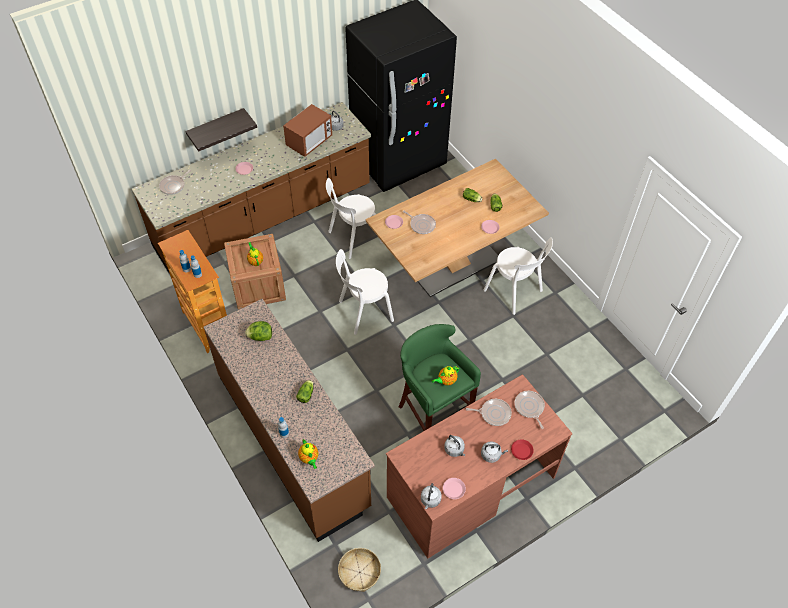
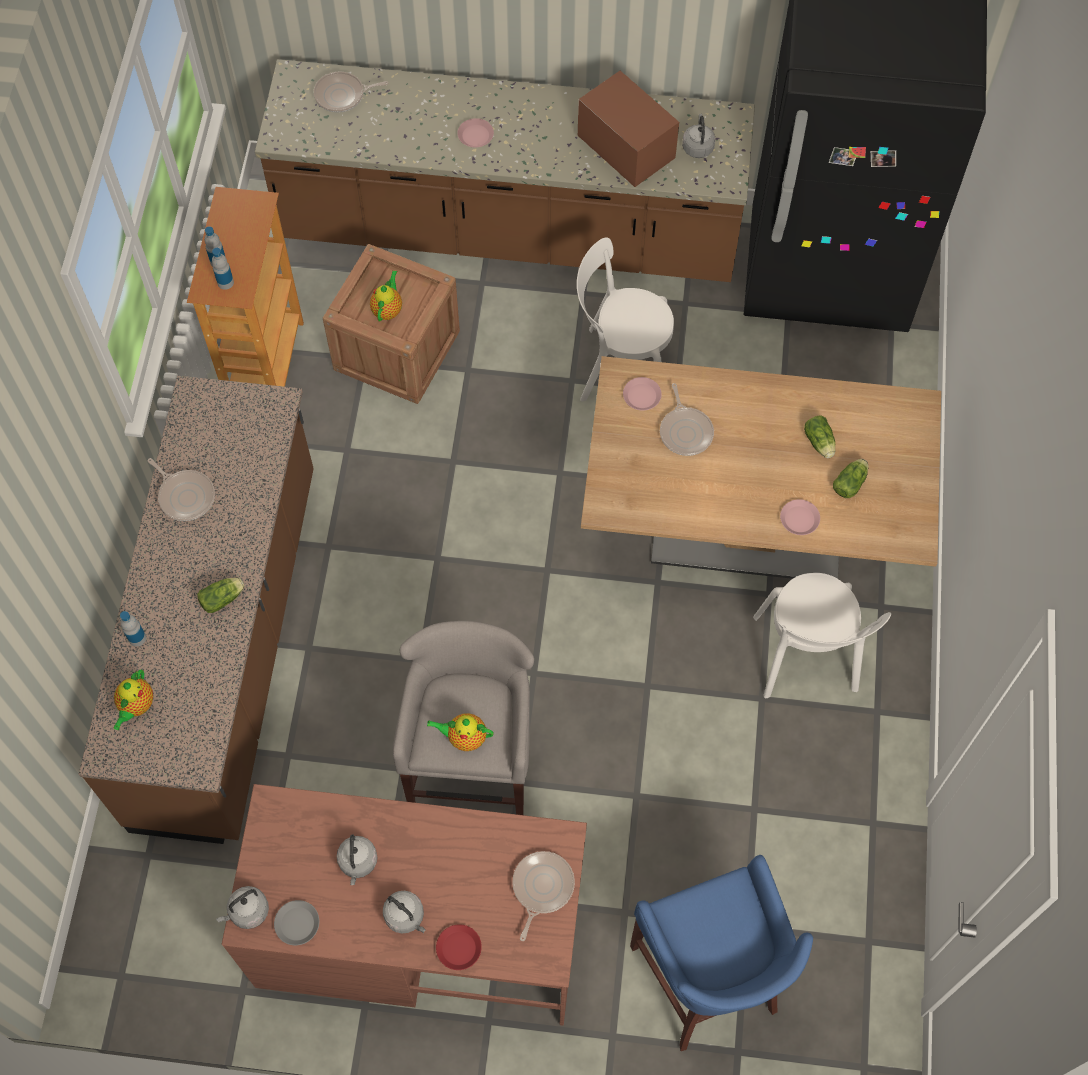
camera: 40 degrees right, 10 degrees up
shelf [185,108,257,152] -> none
lettuce [245,321,272,341] -> none
microwave [283,104,332,157] -> microwave turned 120 degrees counterclockwise [578,71,679,187]
white chair [336,249,394,335] -> none
basket [338,548,381,592] -> none
green stool [399,324,481,431] -> grey stool [393,621,534,815]
pink plate [443,478,466,499] -> grey plate [274,900,319,945]
frying pan [466,399,512,426] -> frying pan moved to [147,458,215,521]
none -> blue stool [630,855,813,1051]

